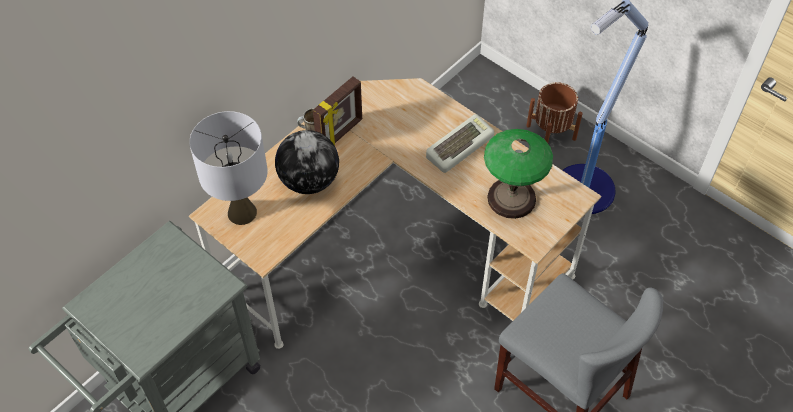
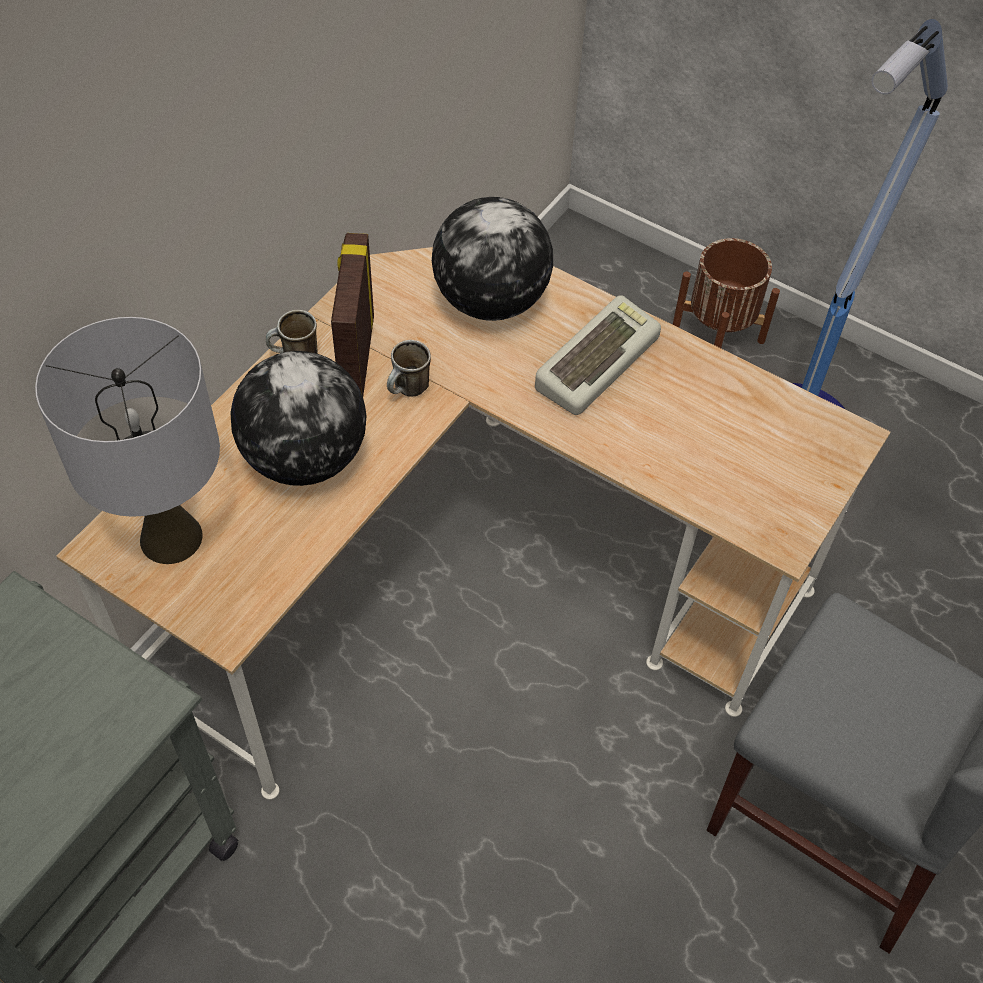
camera: 10 degrees left, 0 degrees up
picture frame [313,77,362,145] -> picture frame turned 150 degrees clockwise [331,233,374,396]
table lamp [484,129,553,219] -> none
none -> mug [387,340,431,397]
none -> globe [432,197,553,321]

